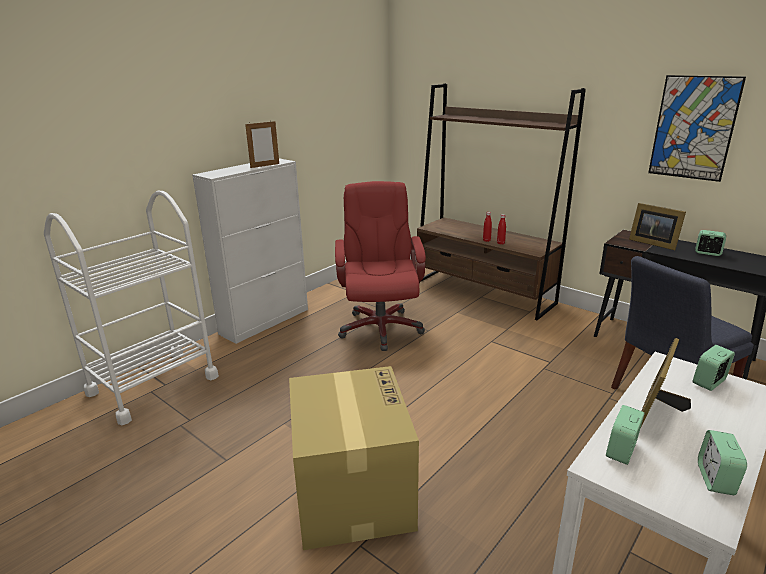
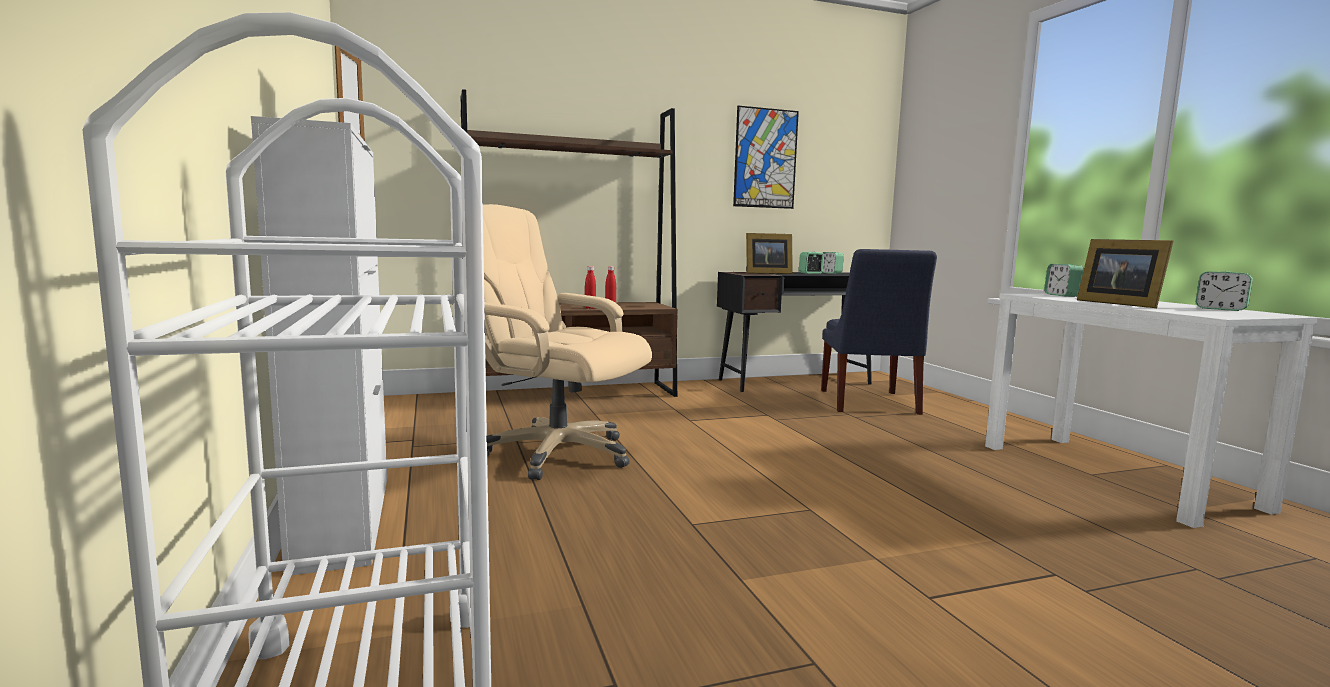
camera: 60 degrees left, 15 degrees down
cardboard box [289,366,419,550] -> none
red office chair [335,181,426,351] -> beige office chair [483,204,652,480]
alarm clock [606,405,645,465] -> alarm clock moved to [822,252,844,274]

